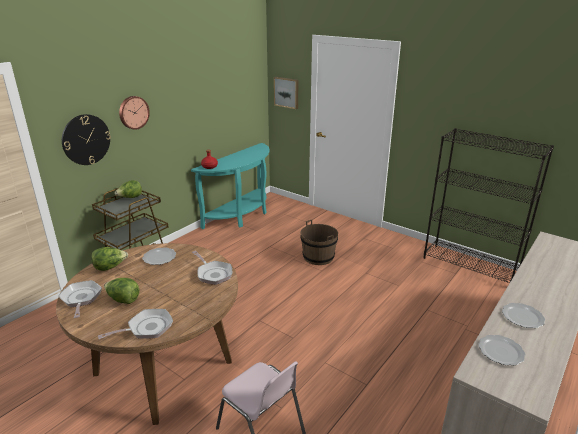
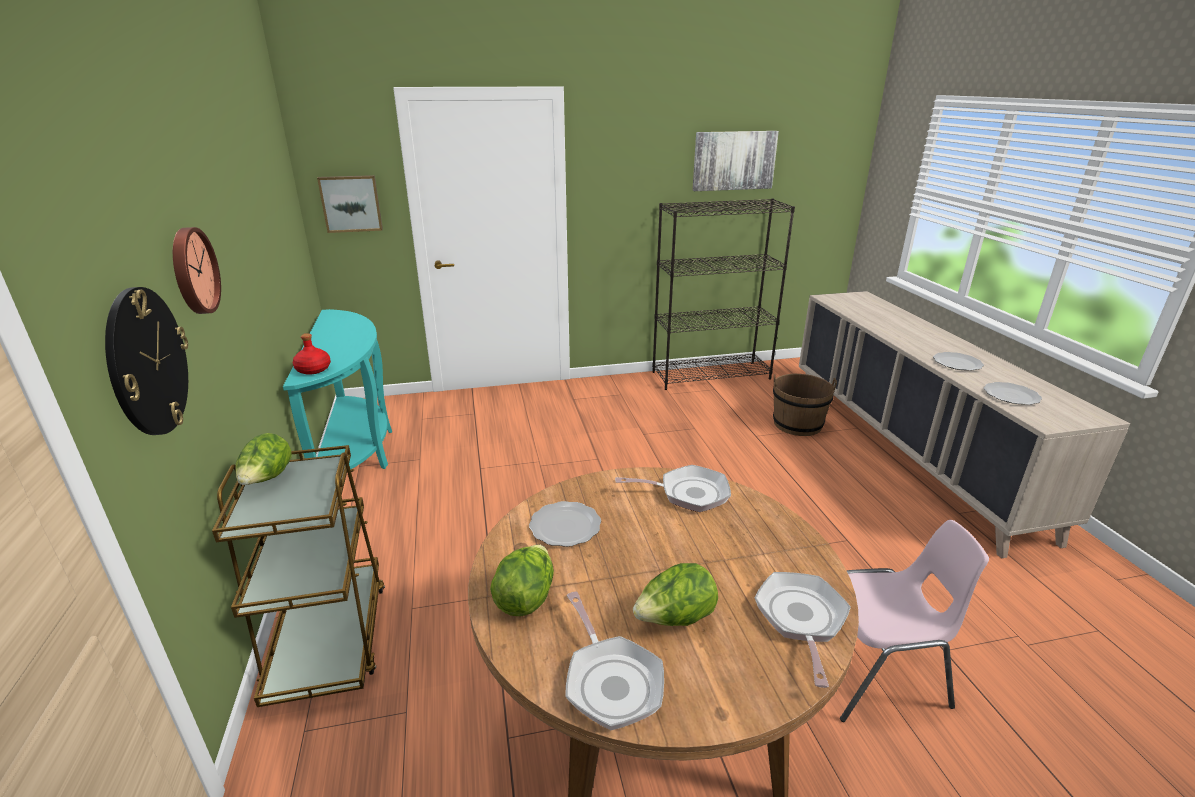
camera: 50 degrees left, 0 degrees up
frying pan [58,280,102,318] -> frying pan turned 135 degrees counterclockwise [565,591,664,730]
brown bucket [300,220,338,265] -> brown bucket moved to [773,374,837,436]
none -> picture [692,131,779,191]

